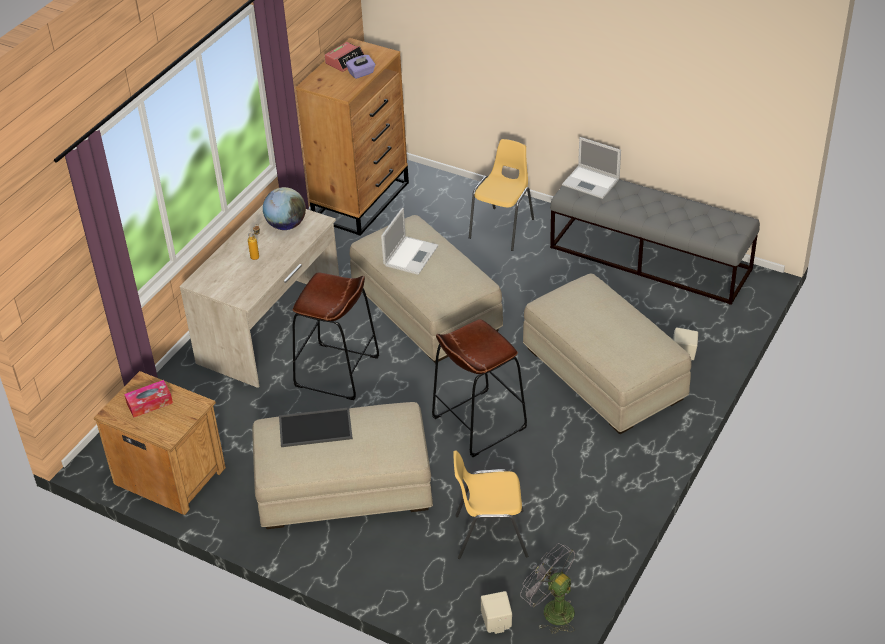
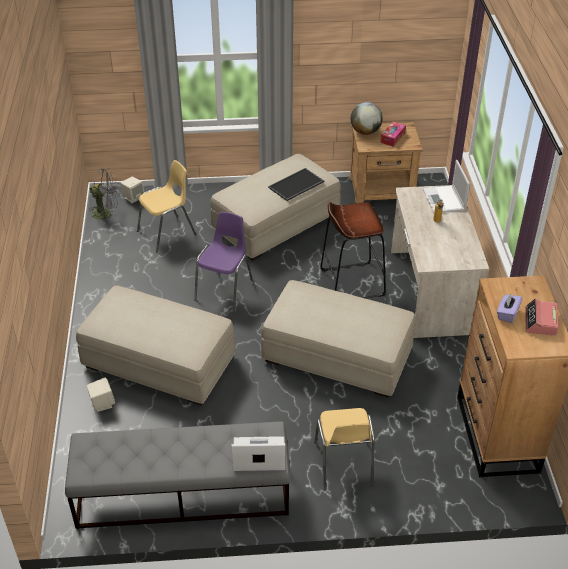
camera: 145 degrees right, 0 degrees up
globe [263,187,306,230] -> globe moved to [351,102,383,135]
laptop [381,208,439,275] -> laptop moved to [423,160,470,213]
brown stool [432,319,527,457] -> purple chair [194,212,253,312]

